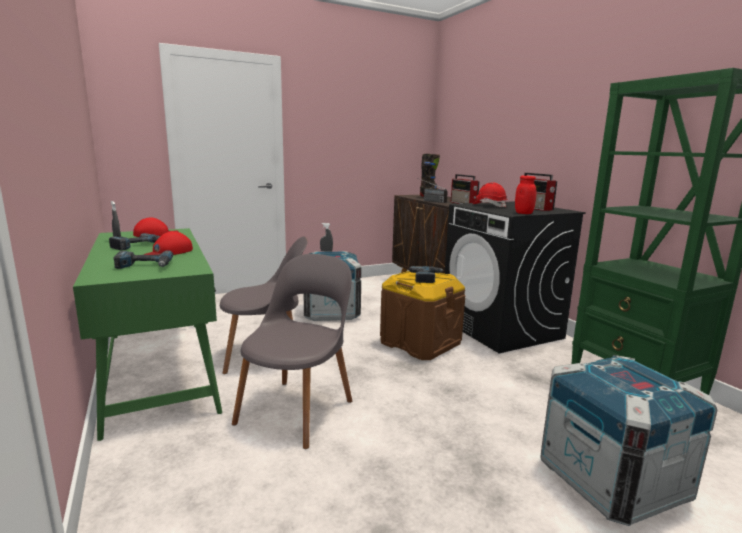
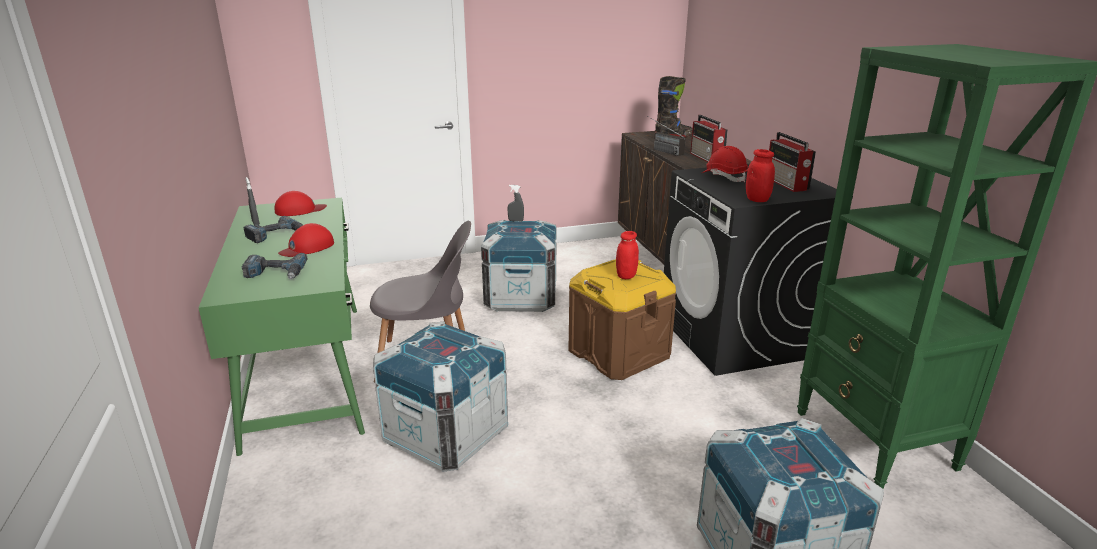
camera: 10 degrees right, 10 degrees up
grey chair [232,254,352,449] -> crate [373,321,508,472]
power drill [409,266,444,283] -> red jar [616,231,639,279]

